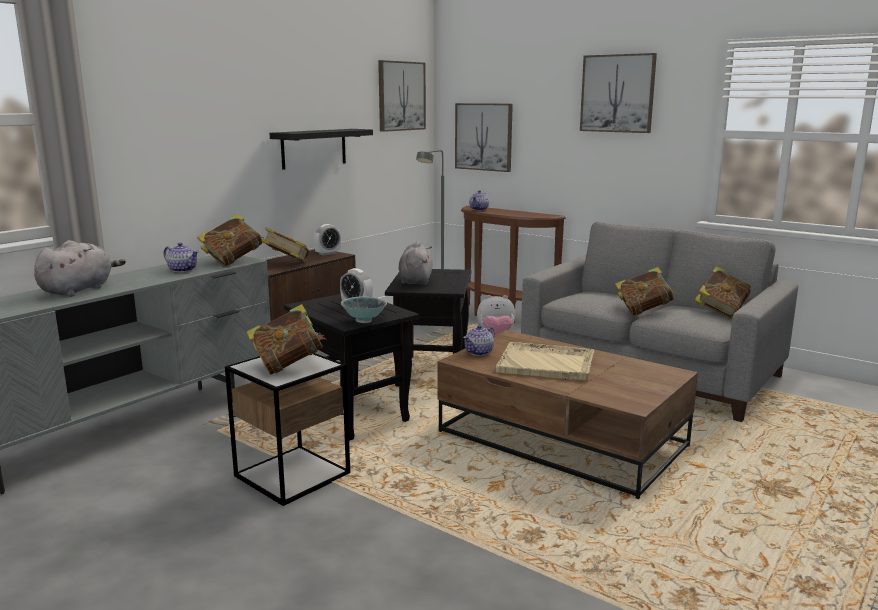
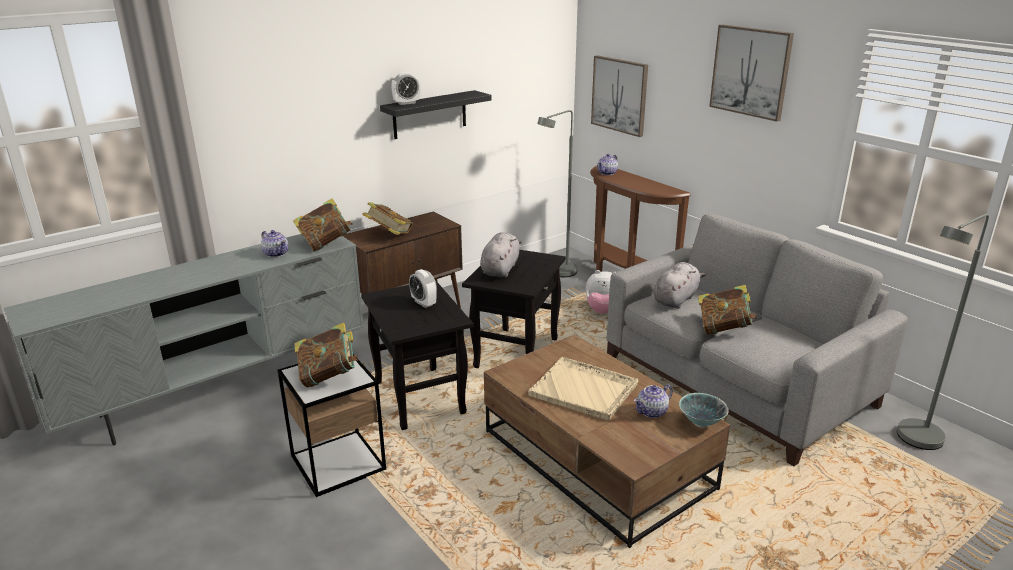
camera: 15 degrees right, 10 degrees up
grey plush toy [34,240,126,297] -> grey plush toy moved to [654,262,706,309]
alarm clock [314,224,341,256] -> alarm clock moved to [391,72,420,105]
bowl [341,297,387,323] -> bowl moved to [679,393,729,428]
picture [378,60,426,132] -> none
teapot [463,325,495,356] -> teapot moved to [634,385,673,418]
book [694,266,751,318] -> none
none -> grey floor lamp [897,214,989,450]

